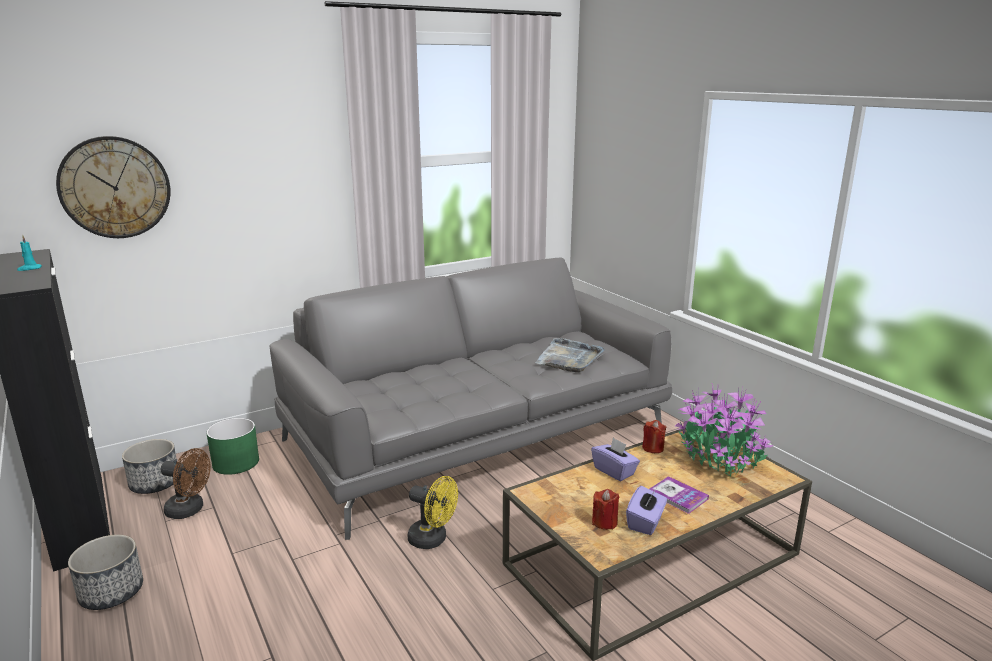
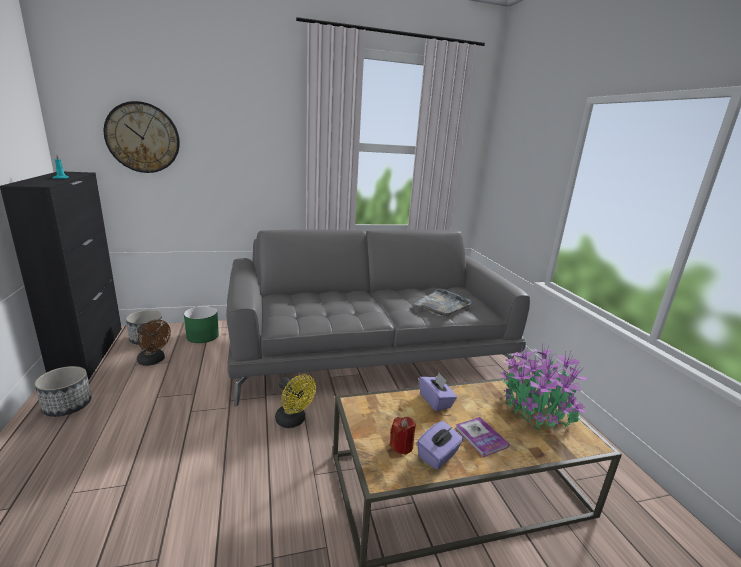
camera: 15 degrees right, 0 degrees up
red candle [642,420,667,453] -> none

